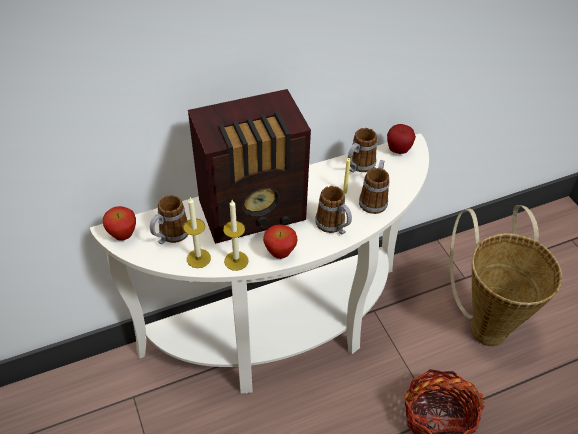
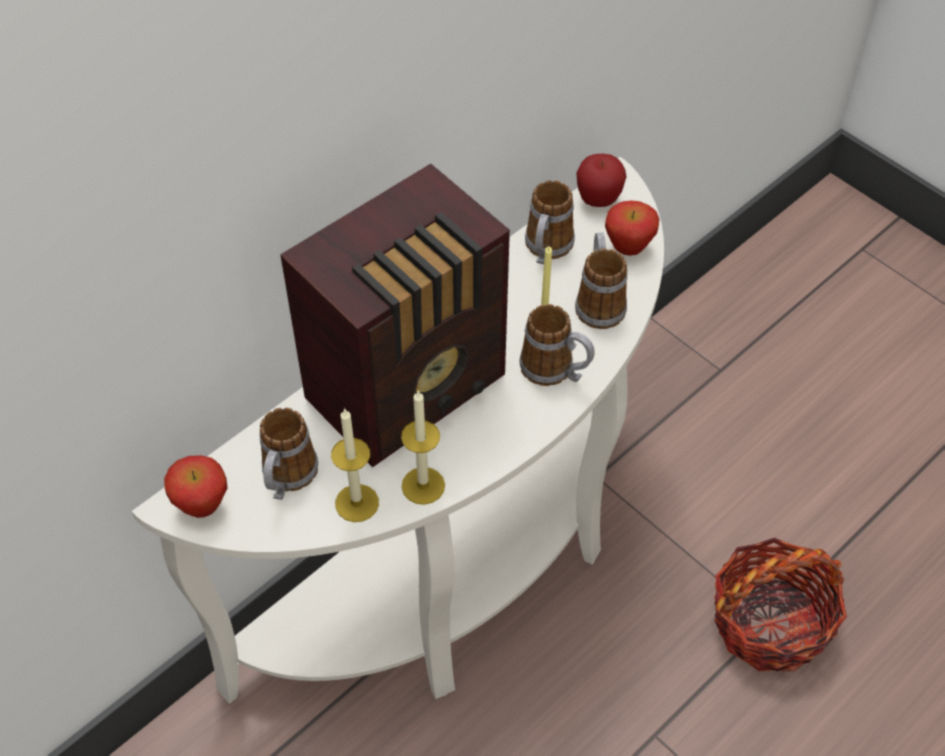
camera: 20 degrees left, 5 degrees up
apple [263,225,297,259] -> apple moved to [605,200,659,256]
basket [450,205,562,346] -> none

